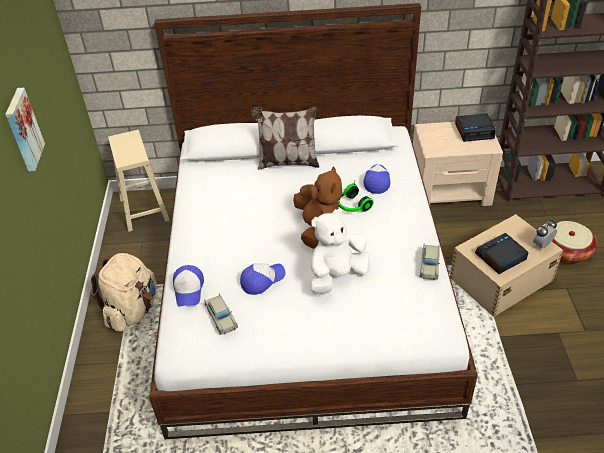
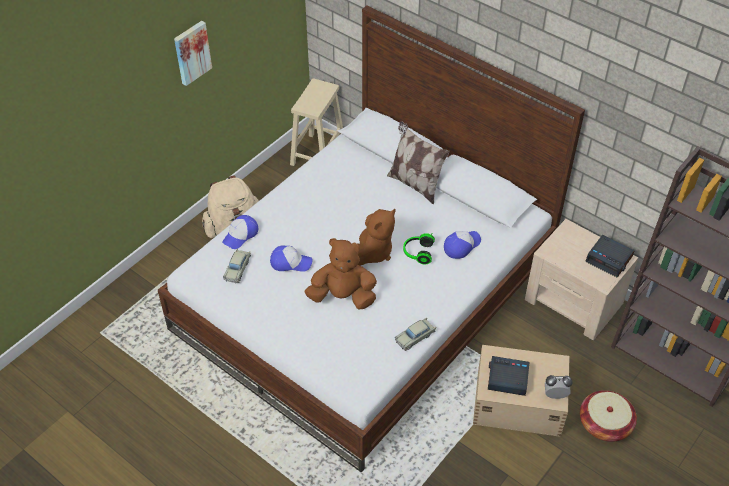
camera: 40 degrees right, 5 degrees up
white plush toy [310,209,370,294] -> brown plush toy [305,238,377,310]

